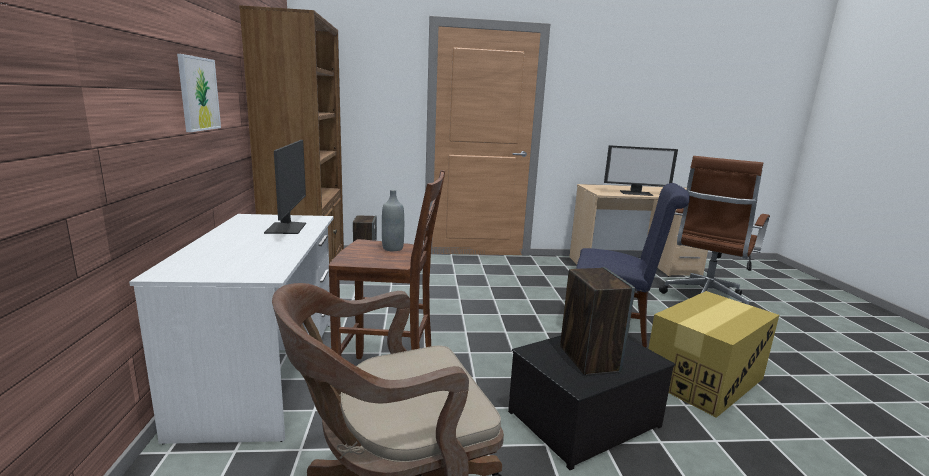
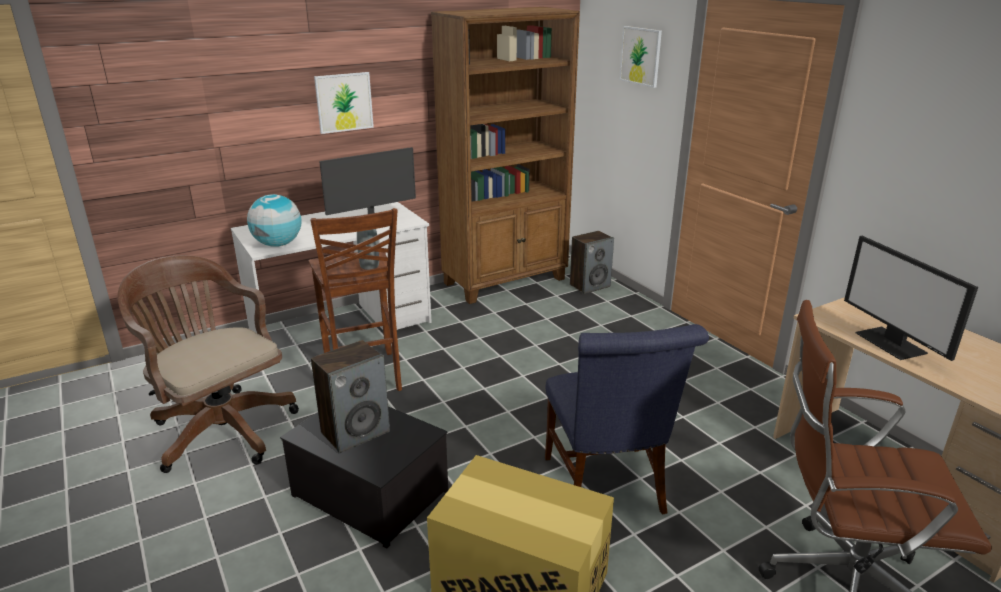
camera: 65 degrees right, 10 degrees up
none -> globe [247,194,302,247]
none -> picture [619,26,662,88]

